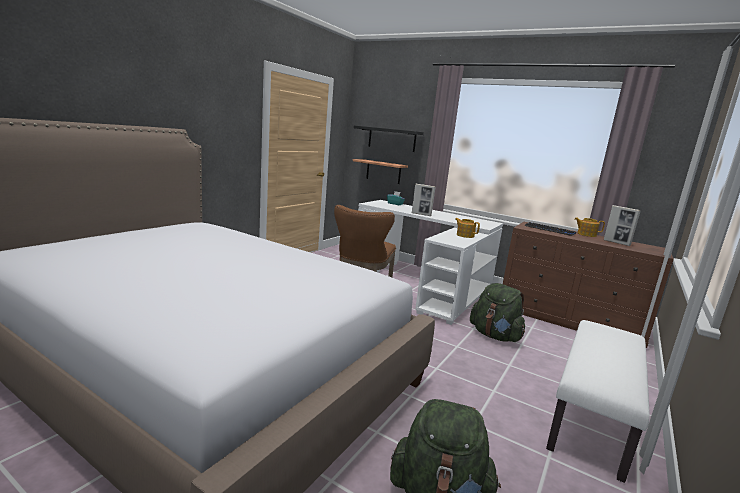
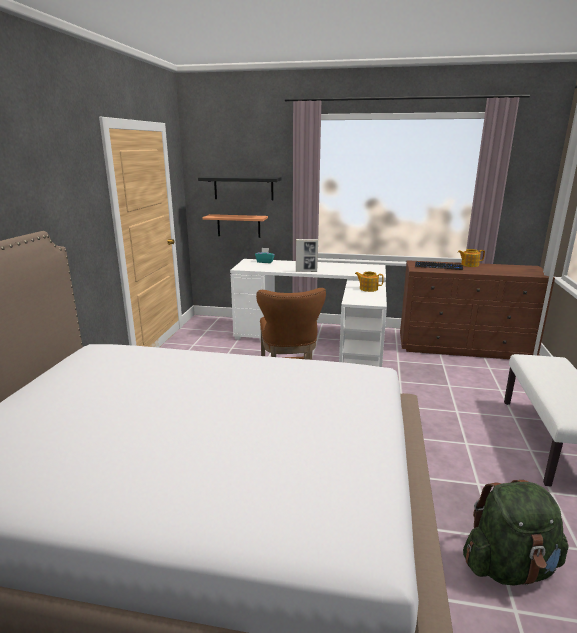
camera: 20 degrees left, 5 degrees up
green backpack [470,283,525,342] -> none
picture frame [604,205,641,246] -> none

